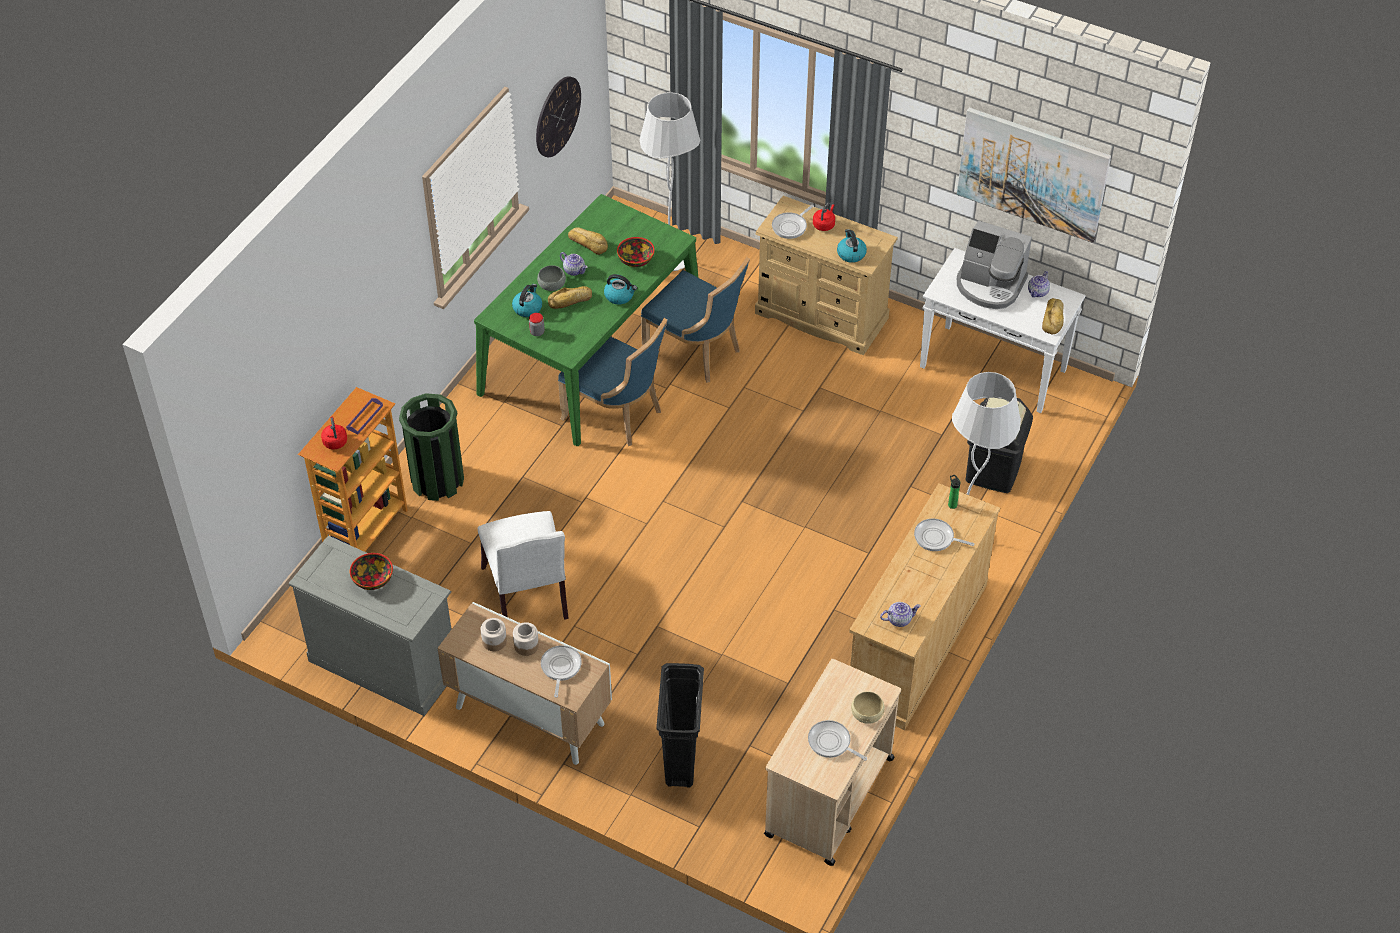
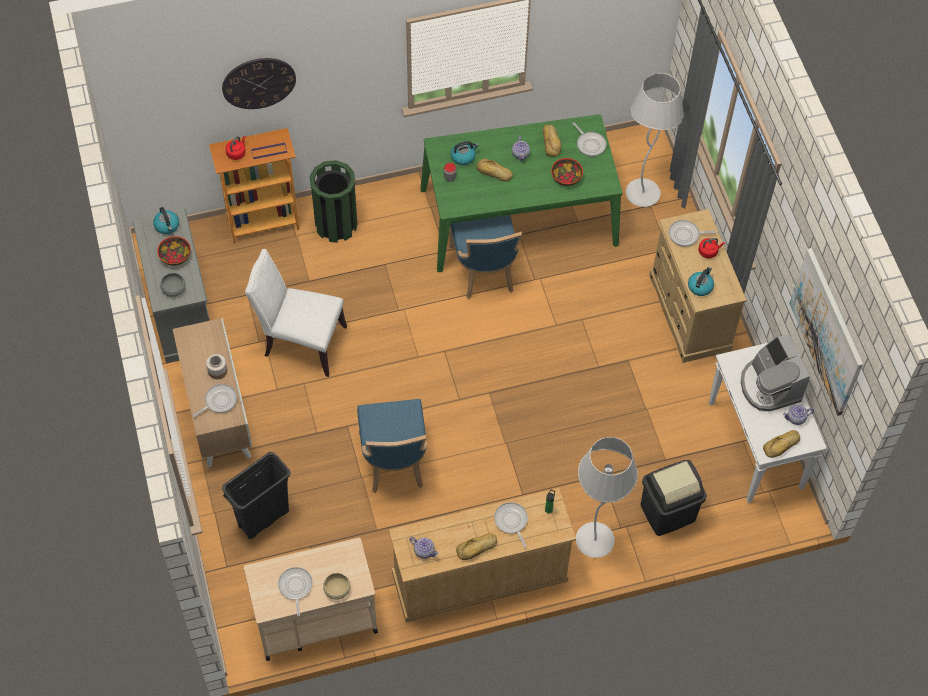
camera: 45 degrees right, 10 degrees up
white chair [478,511,569,620] -> white chair turned 75 degrees clockwise [245,249,347,377]
jar [481,618,507,651] -> none
wall clock [536,76,581,157] -> wall clock moved to [222,58,296,109]
grey bowl [537,265,566,291] -> grey bowl moved to [160,273,186,297]
kettle [604,274,637,305] -> kettle moved to [153,207,179,234]
blue chair [641,257,750,383] -> blue chair moved to [357,399,427,493]
none -> bread [456,533,497,560]
none -> frying pan [572,122,607,157]

